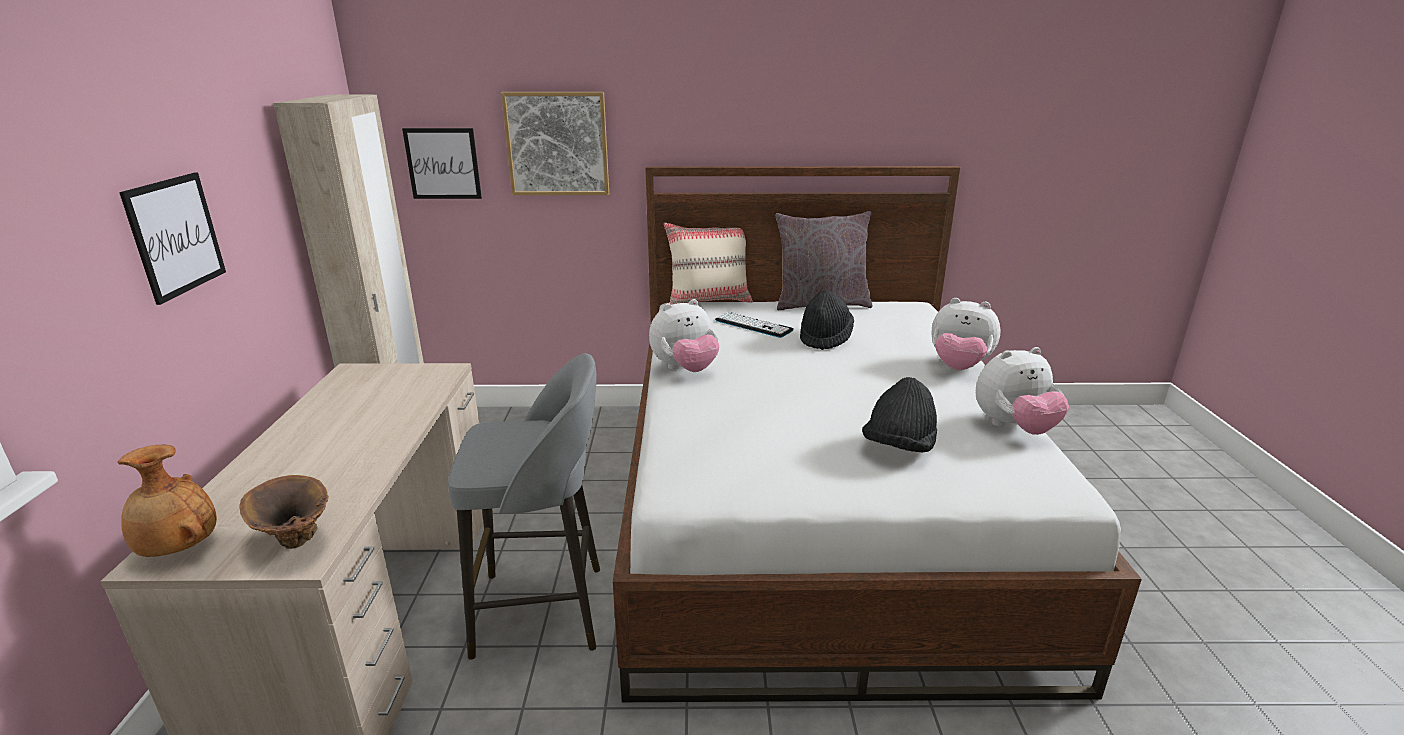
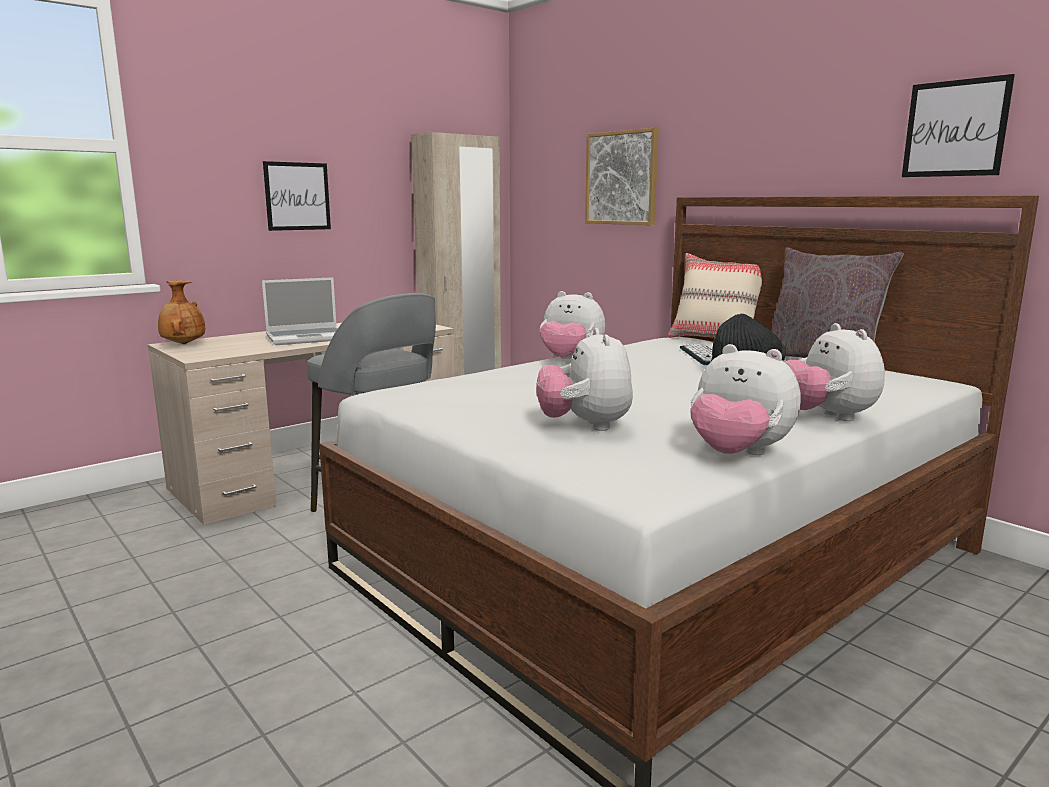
camera: 50 degrees right, 10 degrees down
brown vase [239,475,329,549] -> none
picture [402,128,482,199] -> picture moved to [902,74,1015,177]
black hat [862,377,937,452] -> plush toy [536,328,633,431]
none -> laptop [262,277,338,345]

